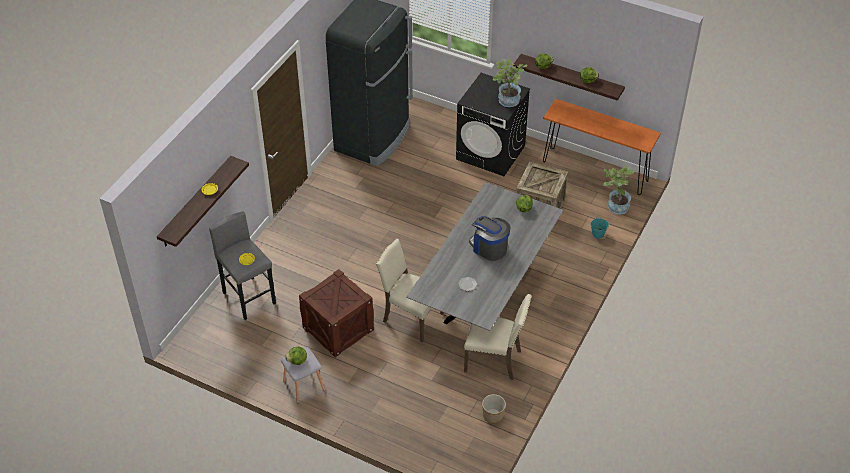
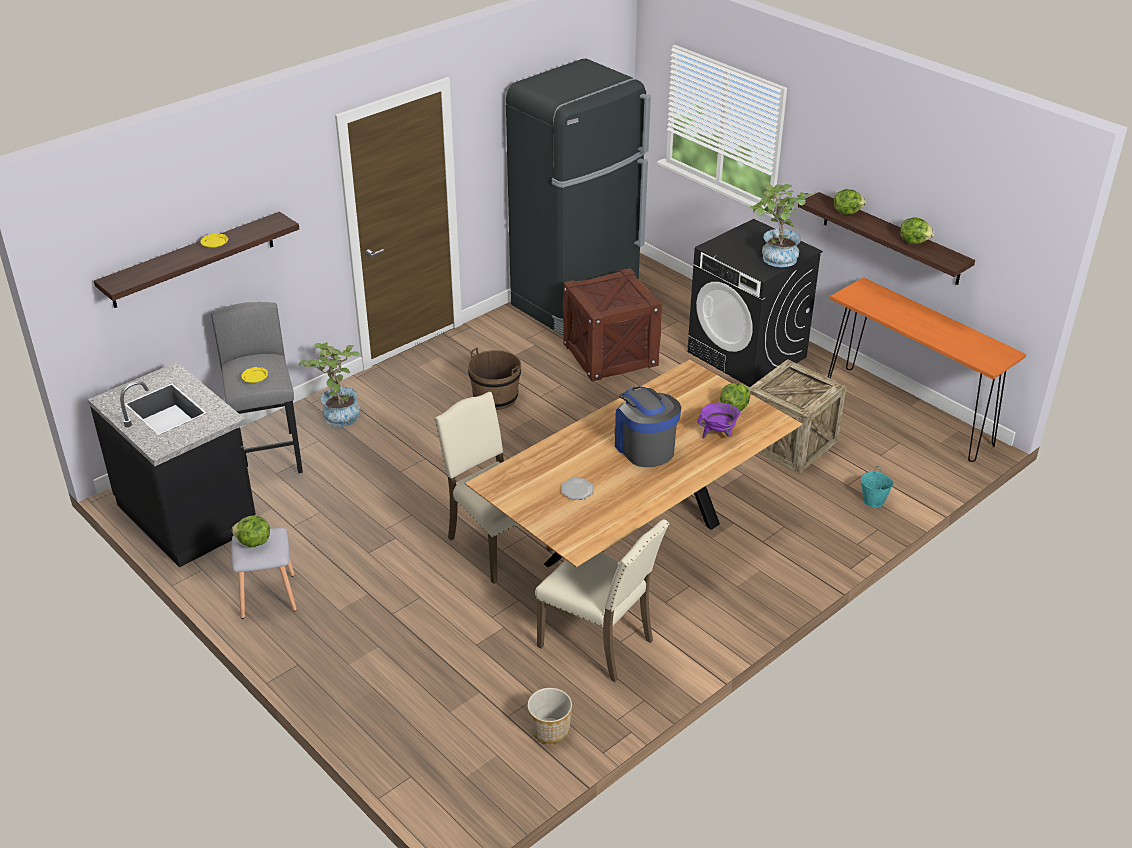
camera: 20 degrees right, 10 degrees down
crate [299,269,374,357] -> crate moved to [563,268,662,382]
grey dining table [406,182,564,331] -> brown dining table [465,359,802,567]
potted plant [603,166,635,214] -> potted plant moved to [299,342,361,427]
none -> black counter [88,362,256,568]
none -> brown bucket [468,348,521,410]
none -> purple cooking pot [697,402,741,439]

